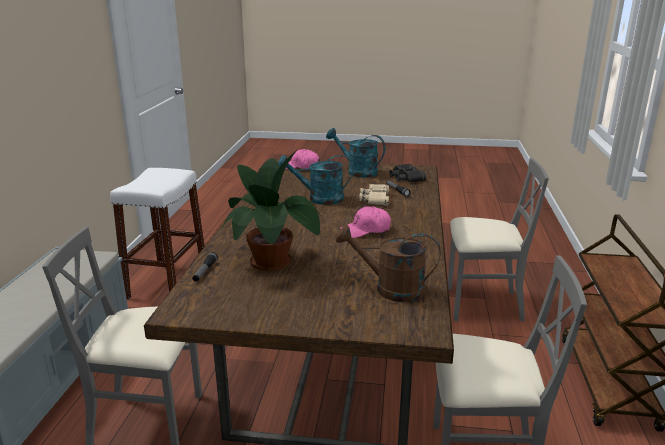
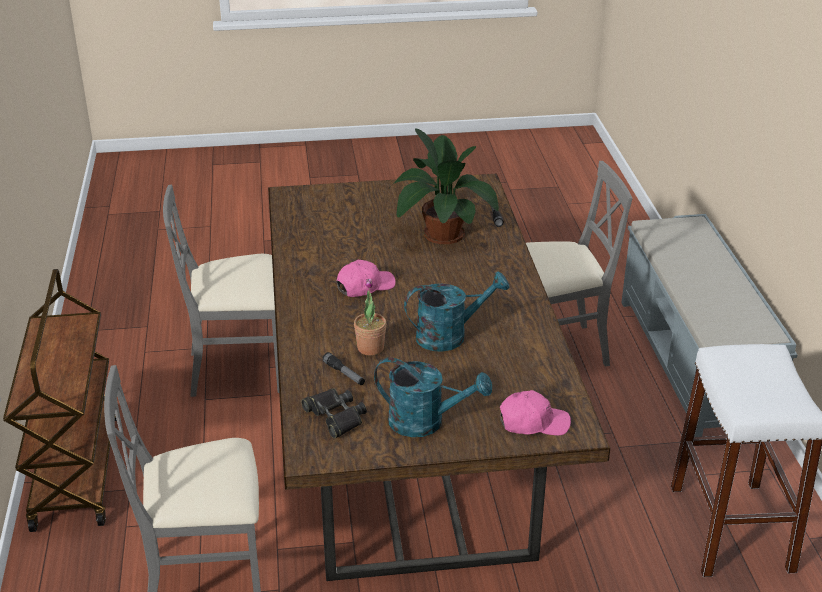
camera: 165 degrees right, 10 degrees up
brown watering can [336,225,441,302] -> none
beige binoculars [359,184,389,206] -> potted plant [354,279,386,356]

